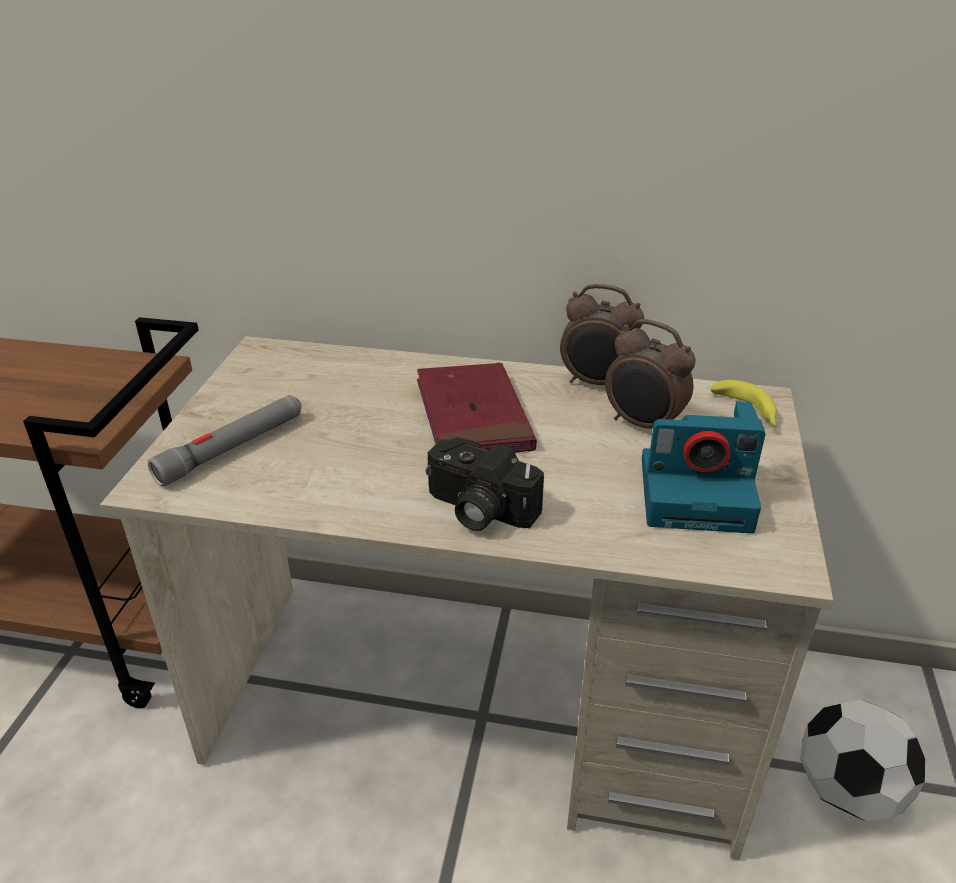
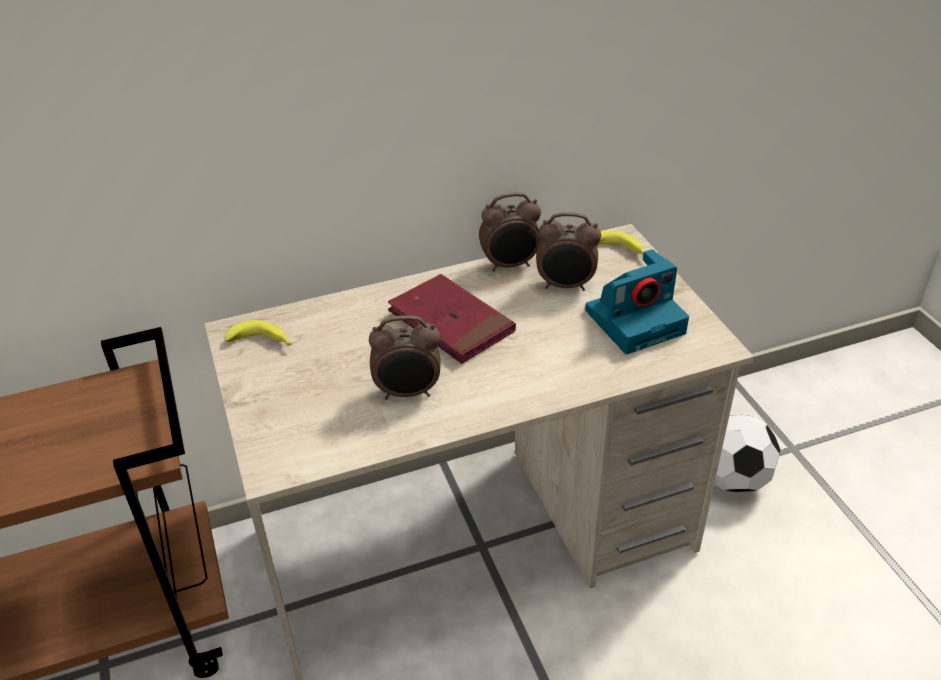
camera: 30 degrees left, 5 degrees up
grey flashlight [148,395,302,486] -> none
camera [425,437,544,531] -> none
none -> banana [225,320,293,346]
none -> alarm clock [369,315,441,400]

